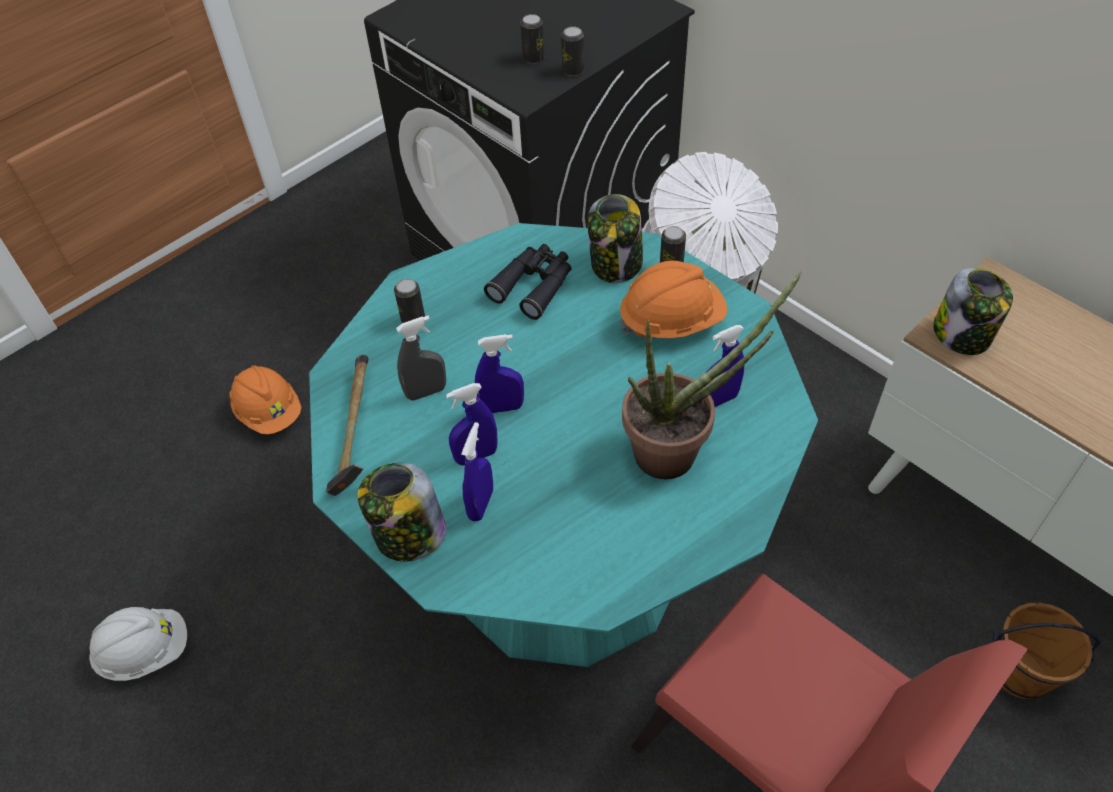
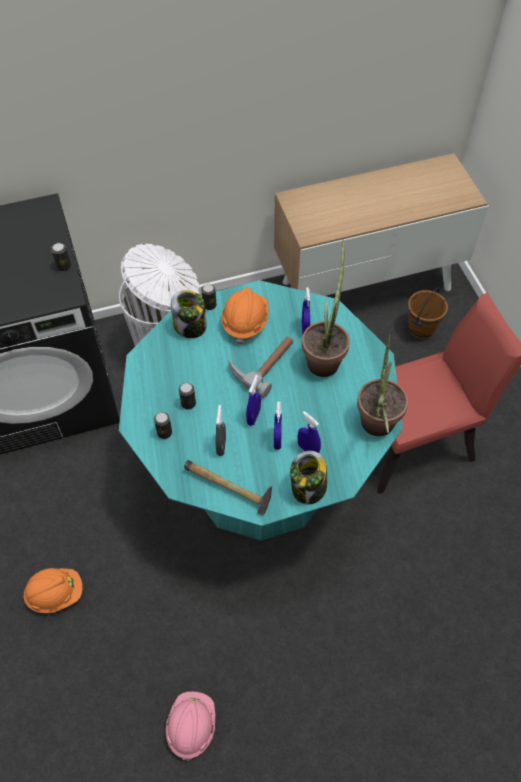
camera: 65 degrees left, 5 degrees up
white hard hat [89,607,187,681] -> pink hard hat [166,691,215,761]
black binoculars [484,244,572,320] -> none
can [520,14,544,63] -> can moved to [179,383,196,410]
jar [933,268,1013,355] -> none
none -> hammer [228,336,293,398]
none -> potted plant [357,334,408,436]

